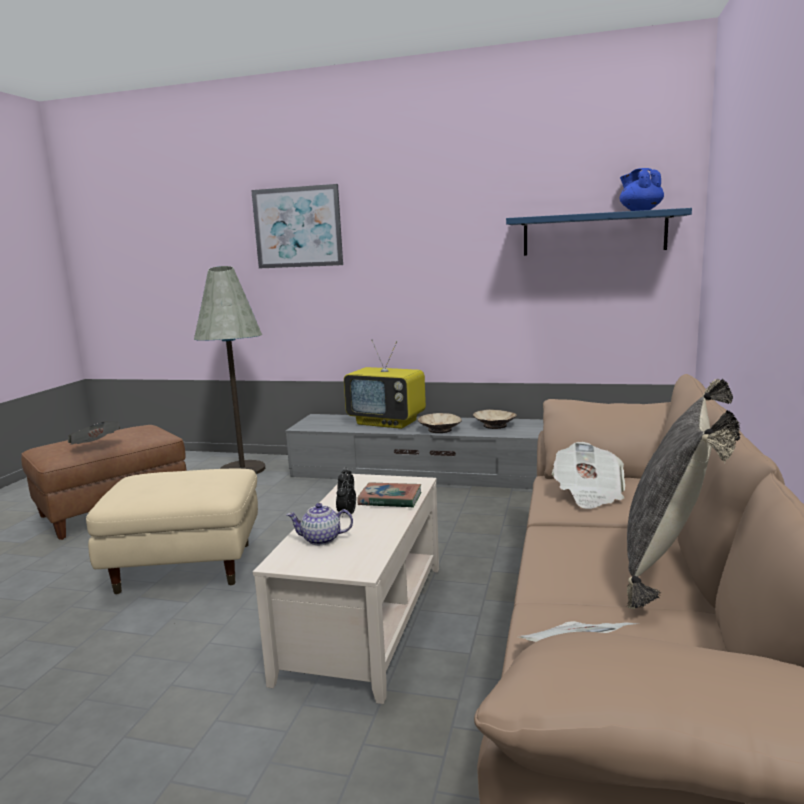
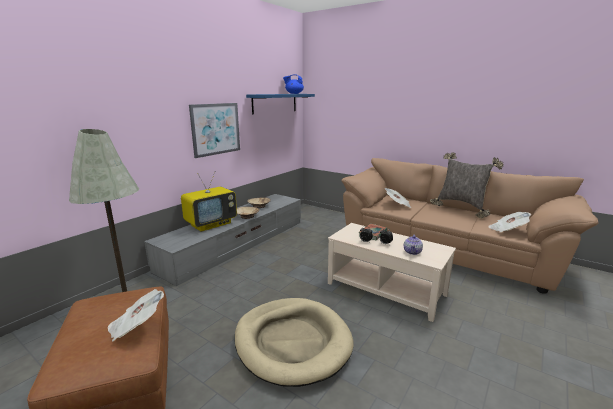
camera: 70 degrees left, 5 degrees up
beige ottoman [86,469,258,594] -> beige dog bed [235,298,354,387]
picture [251,184,343,269] -> picture moved to [189,103,240,158]

